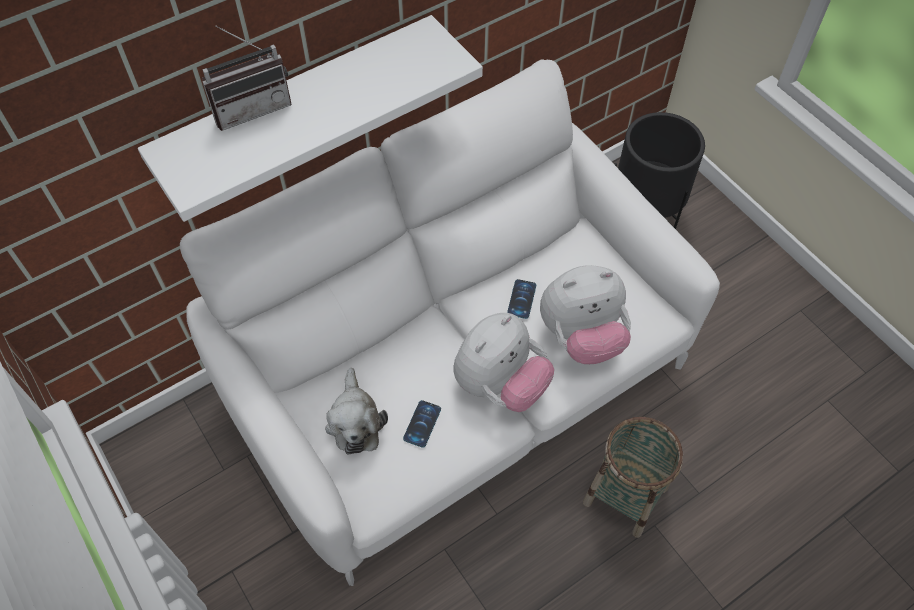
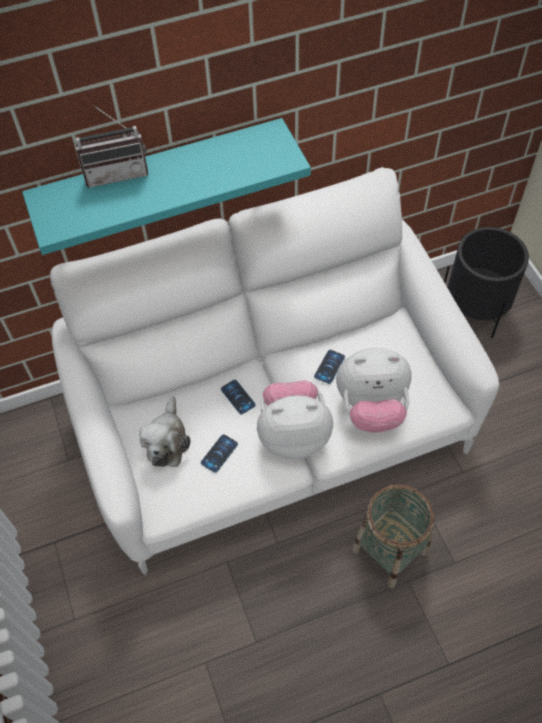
camera: 15 degrees right, 0 degrees up
white shelf [138,15,483,222] -> turquoise shelf [22,118,311,255]
plush toy [453,313,554,412] -> plush toy turned 150 degrees counterclockwise [257,380,333,459]
none -> phone [221,380,256,415]

